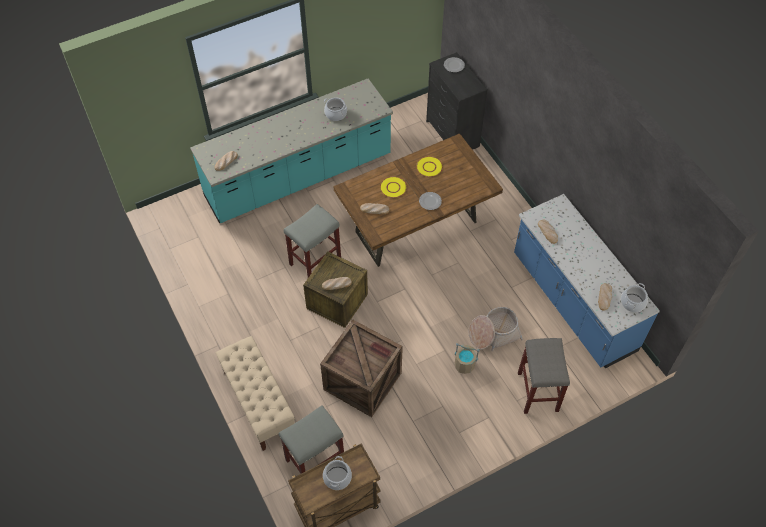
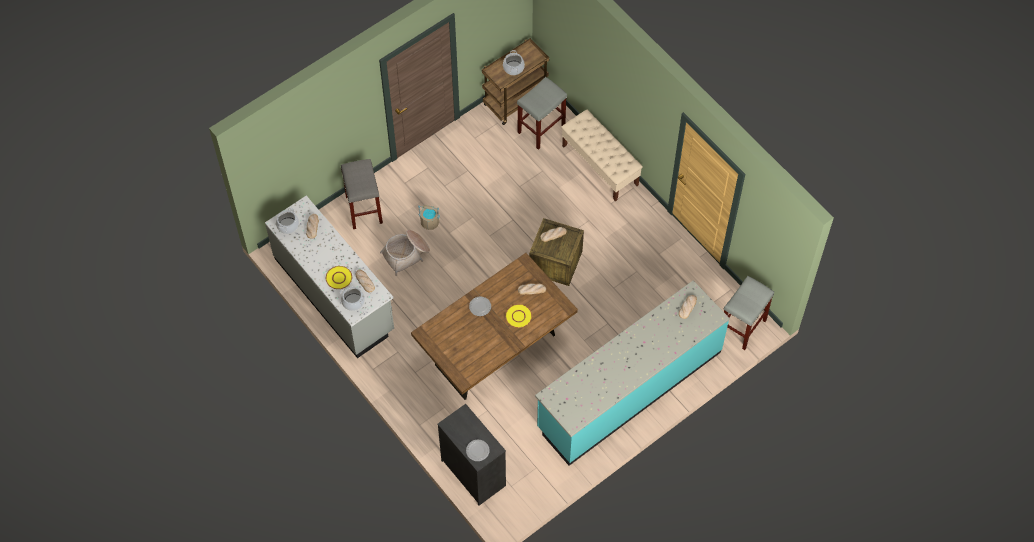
camera: 170 degrees right, 5 degrees up
grey stool [284,204,341,278] -> grey stool moved to [724,276,774,350]
crate [320,319,403,417] -> none
cooking pot [324,98,347,121] -> cooking pot moved to [340,287,365,311]
yellow plate [416,156,443,177] -> yellow plate moved to [326,266,352,289]
blue counter [514,194,660,369] -> grey counter [265,196,394,358]

